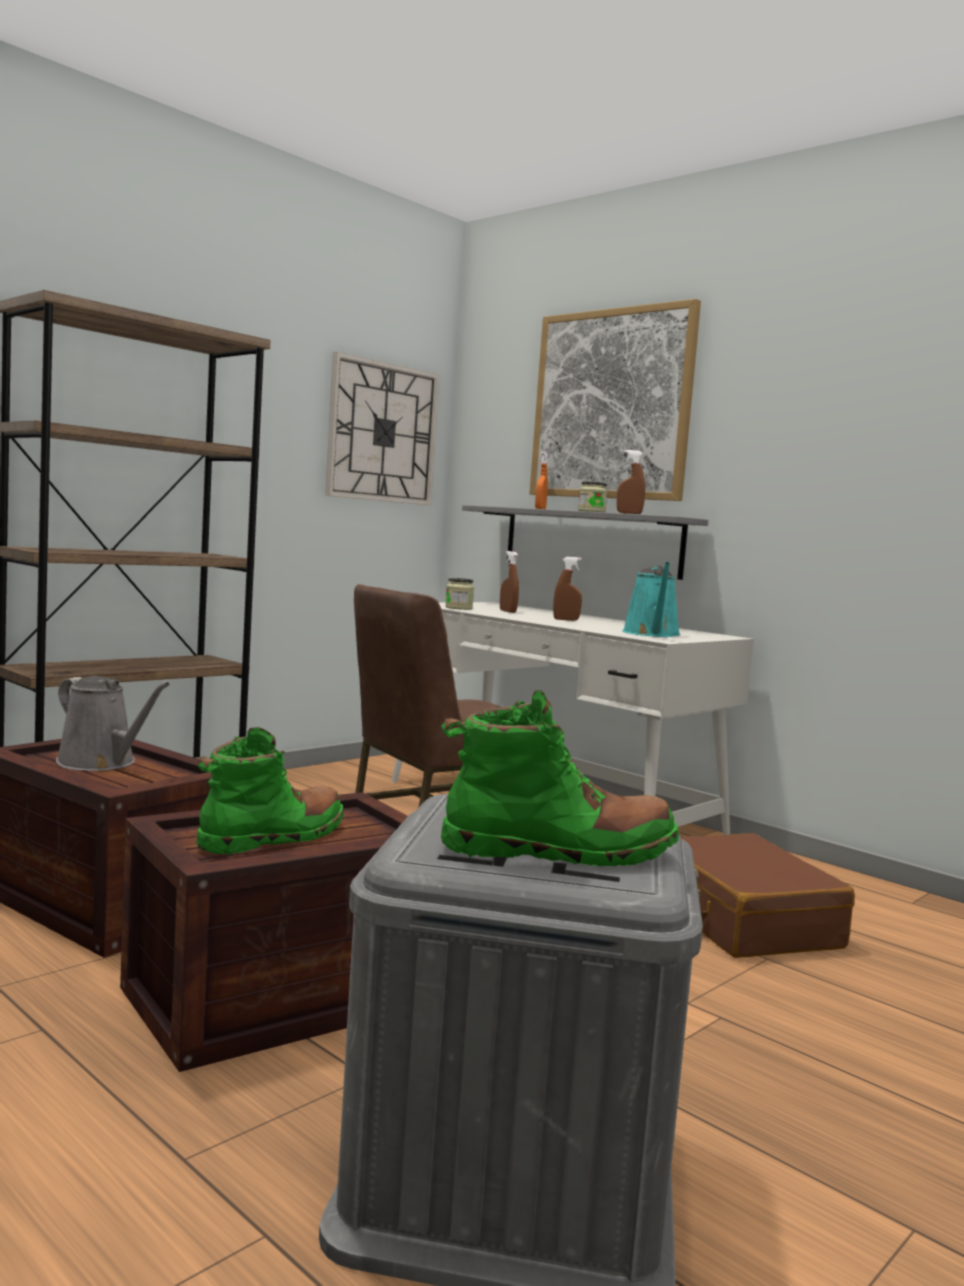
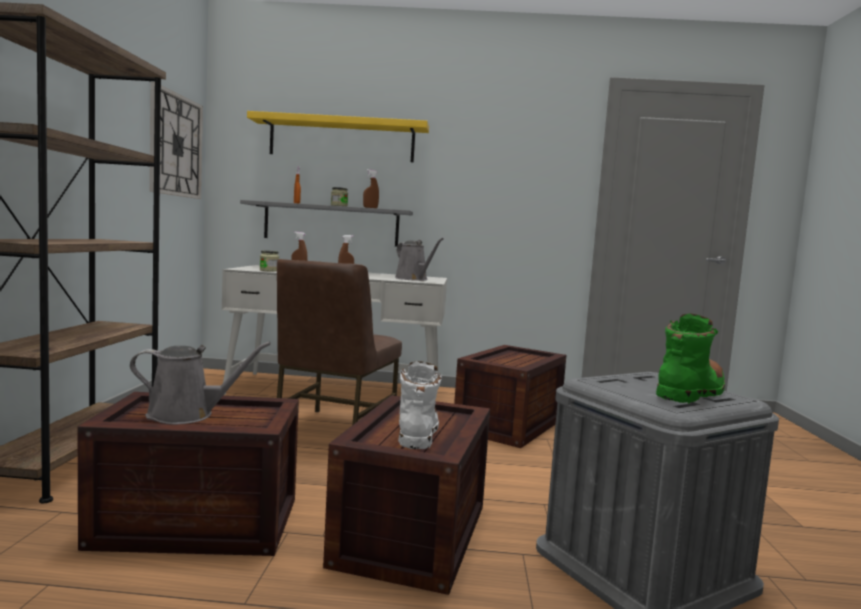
camera: 40 degrees left, 0 degrees up
green boot [196,727,344,856] -> white boot [398,361,442,449]
picture [529,299,701,501] -> yellow shelf [247,111,429,162]
turquoise watering can [622,562,681,637] -> grey watering can [395,238,443,281]
brown suitcase [681,833,855,958] -> crate [454,345,566,448]

